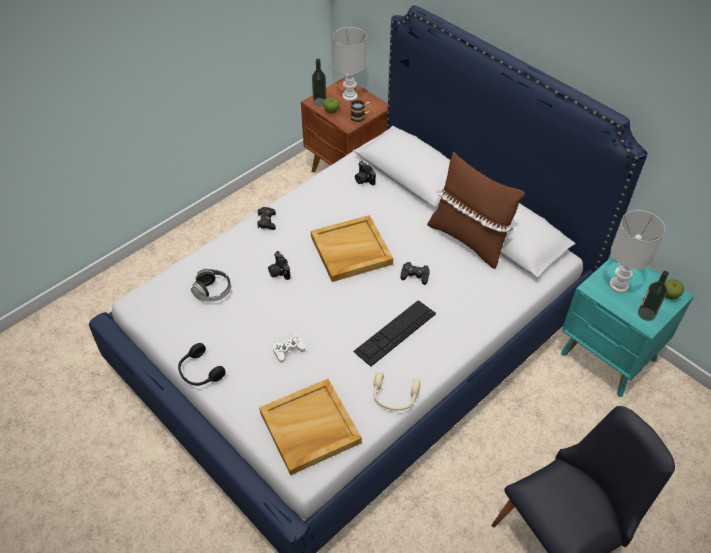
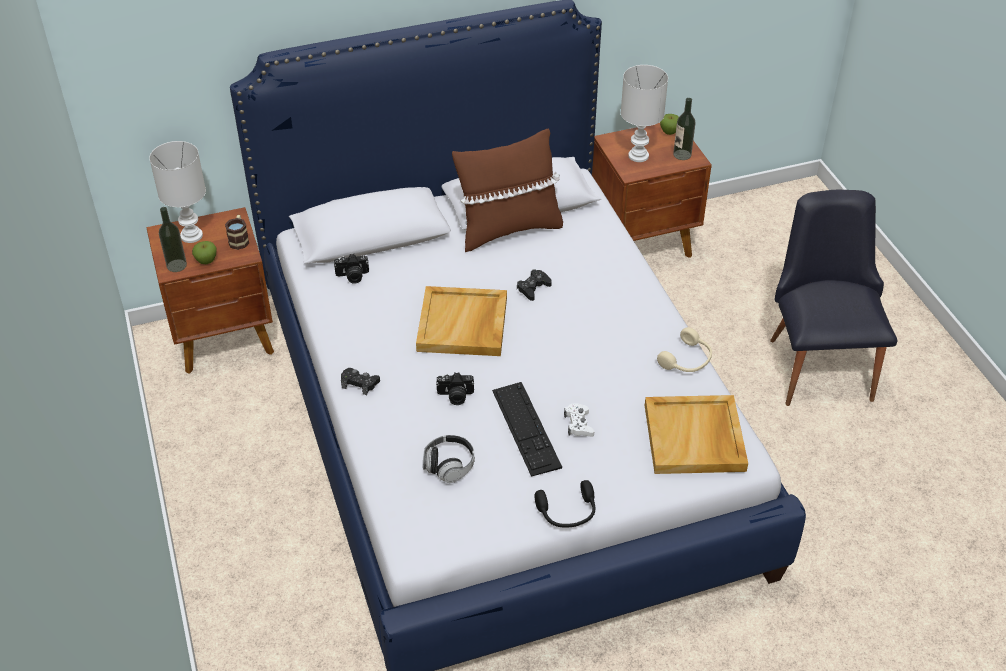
camera: 65 degrees left, 5 degrees down
keyboard [353,300,436,367] -> keyboard moved to [492,382,562,477]
turquoise nightstand [561,257,694,397] -> brown nightstand [592,123,712,258]

